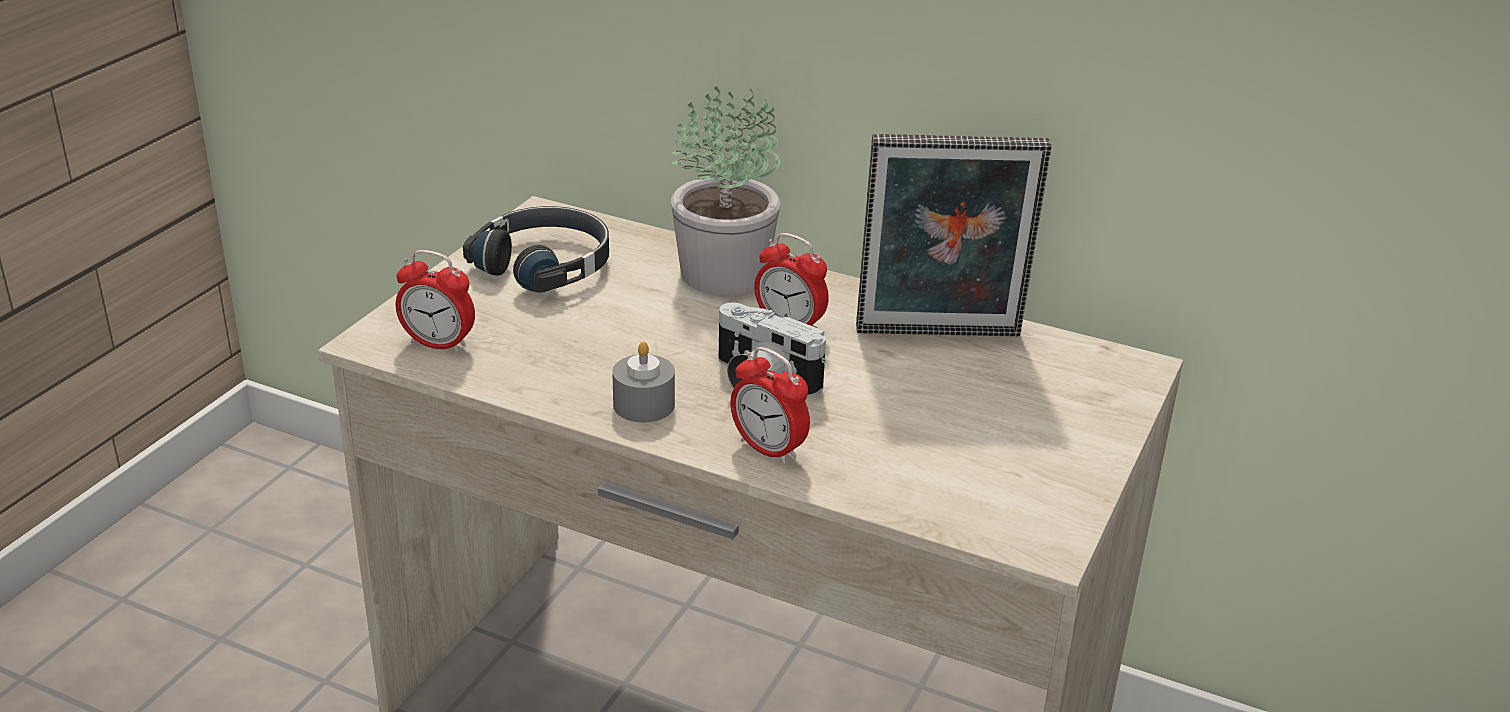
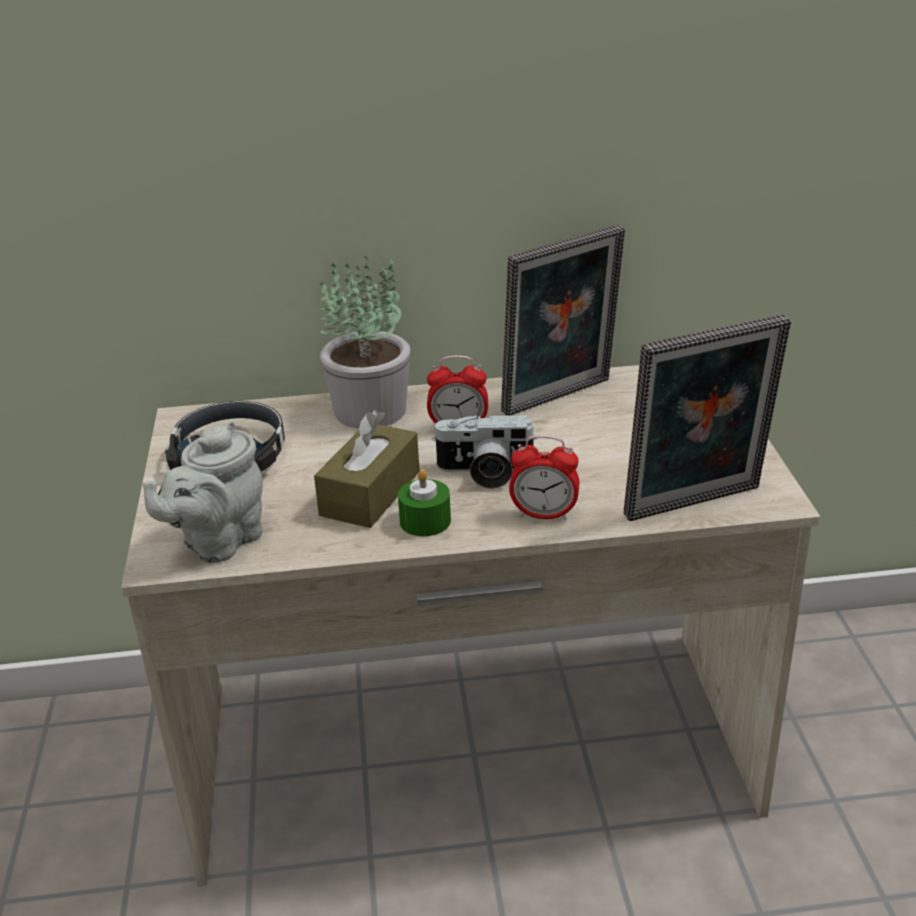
camera: 30 degrees left, 0 degrees up
alarm clock [396,250,475,353] -> grey teapot [143,420,263,563]
grey candle [612,341,675,423] -> green candle [398,469,451,536]
none -> brown tissue box [314,410,420,528]
none -> picture frame [624,315,791,521]

